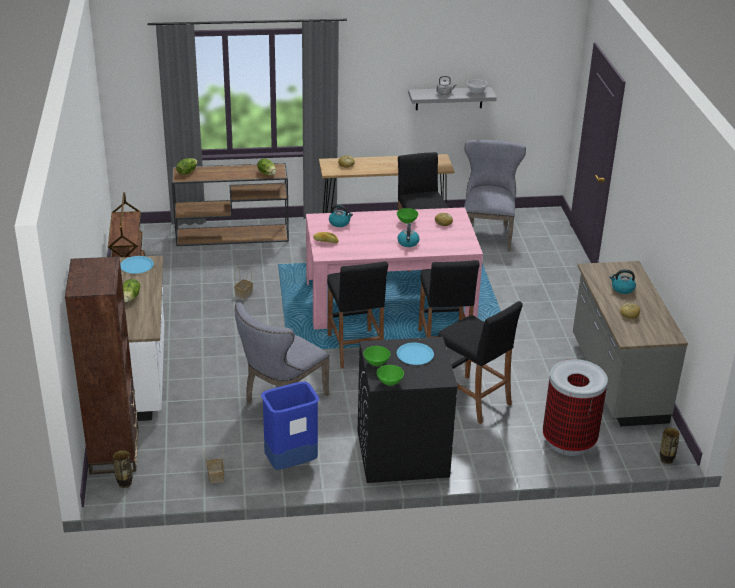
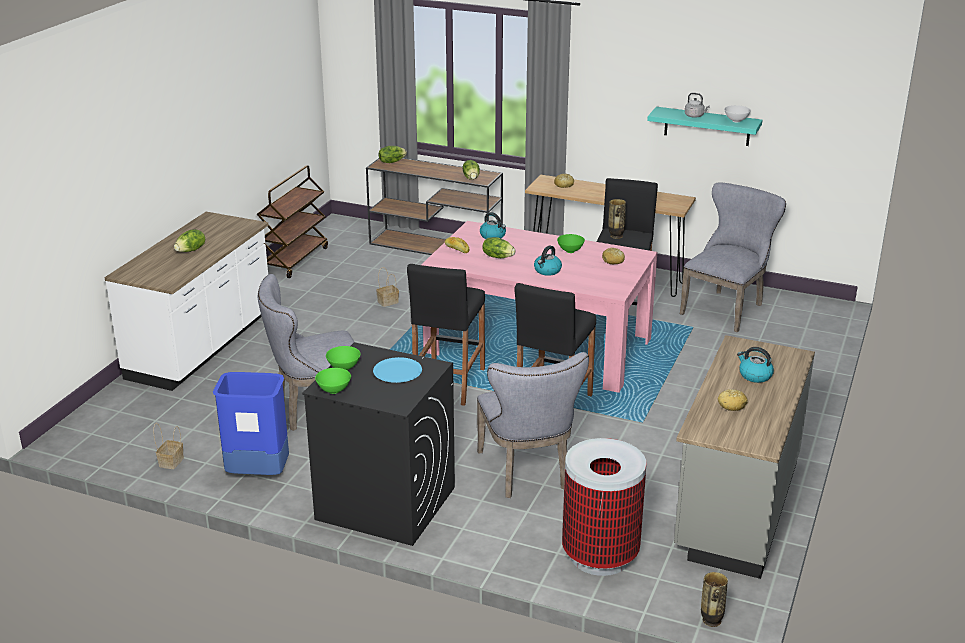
camera: 30 degrees right, 5 degrees down
brown bookcase [65,257,139,474] -> none
vase [113,450,132,488] -> vase moved to [608,199,626,239]
blue plate [120,256,154,274] -> none
grey shelf [408,87,497,110] -> turquoise shelf [647,107,762,146]
black stool [438,301,523,424] -> grey chair [477,352,589,498]
none -> lettuce [483,237,515,258]

